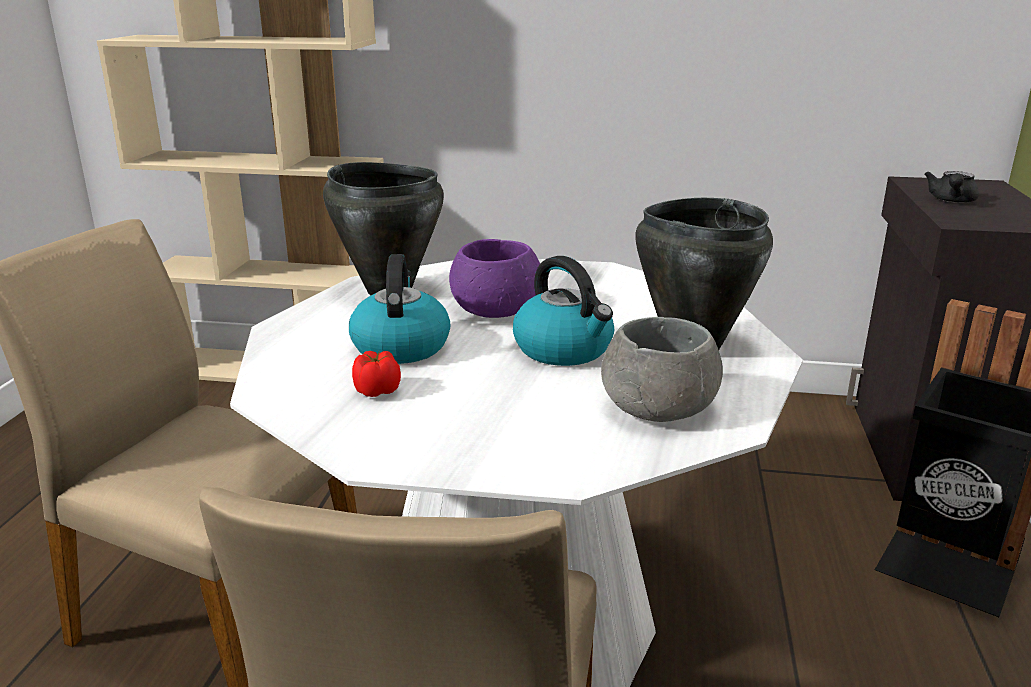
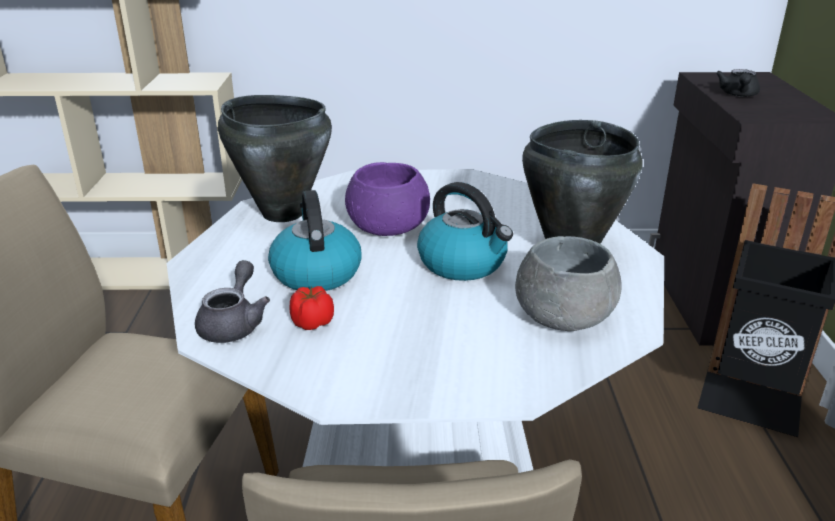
camera: 10 degrees left, 5 degrees up
none -> grey teapot [195,260,270,343]

